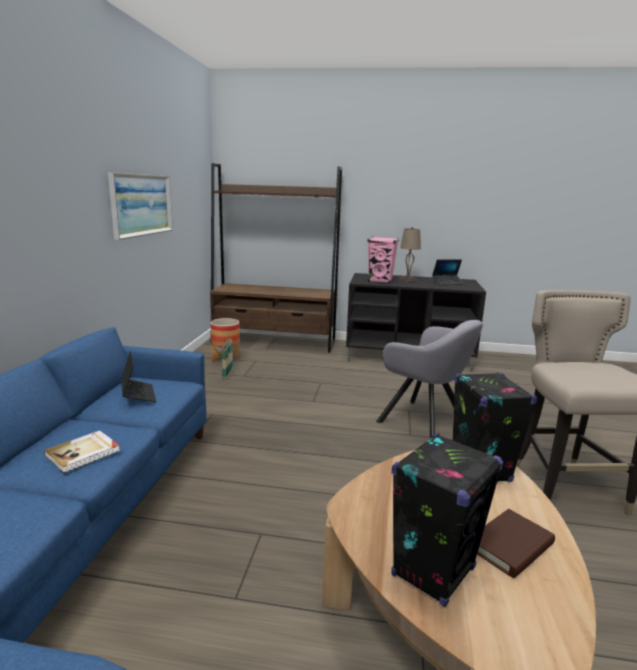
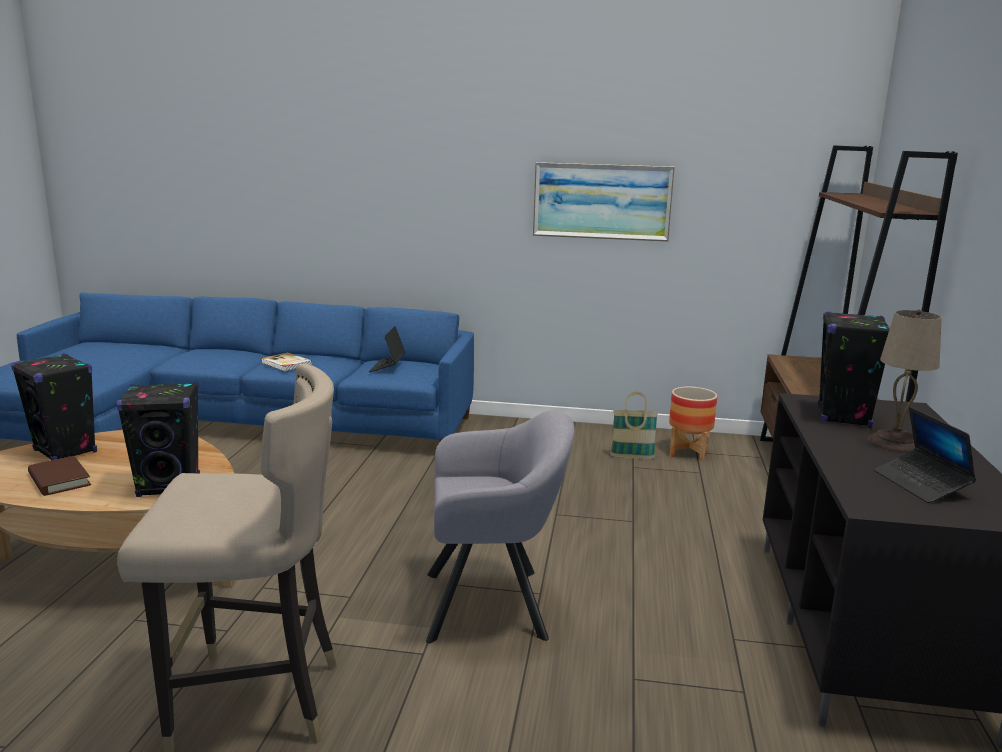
camera: 90 degrees right, 0 degrees up
laptop [121,351,157,402] -> laptop turned 120 degrees clockwise [369,326,406,372]
pink speaker [368,237,399,283] -> black speaker [818,311,890,428]
grey armchair [376,320,483,439] -> grey armchair turned 135 degrees counterclockwise [426,410,575,643]

